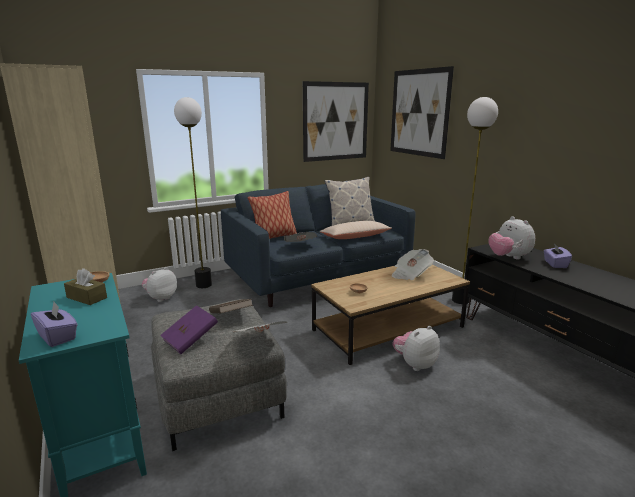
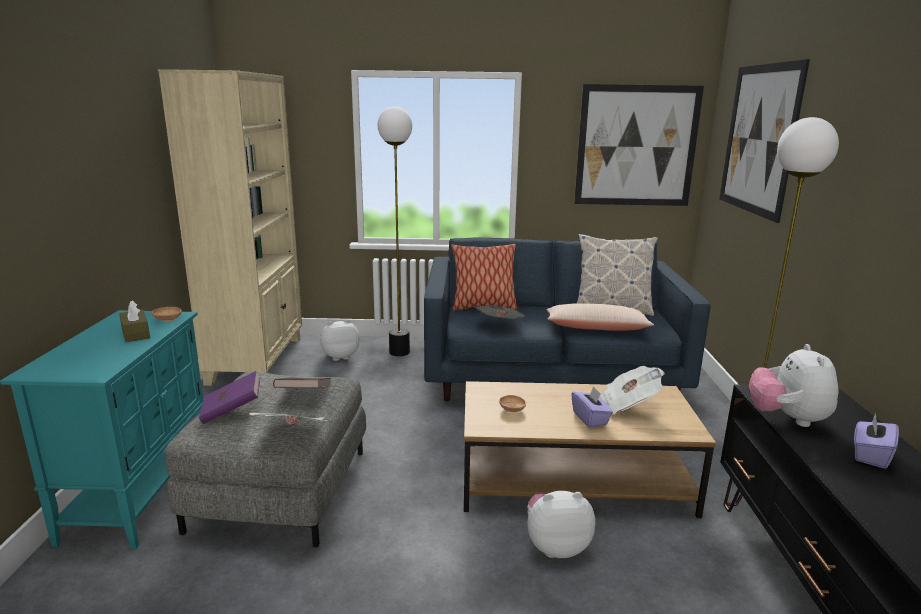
camera: 30 degrees right, 0 degrees up
purple tissue box [31,302,78,347] -> purple tissue box moved to [571,386,613,428]

